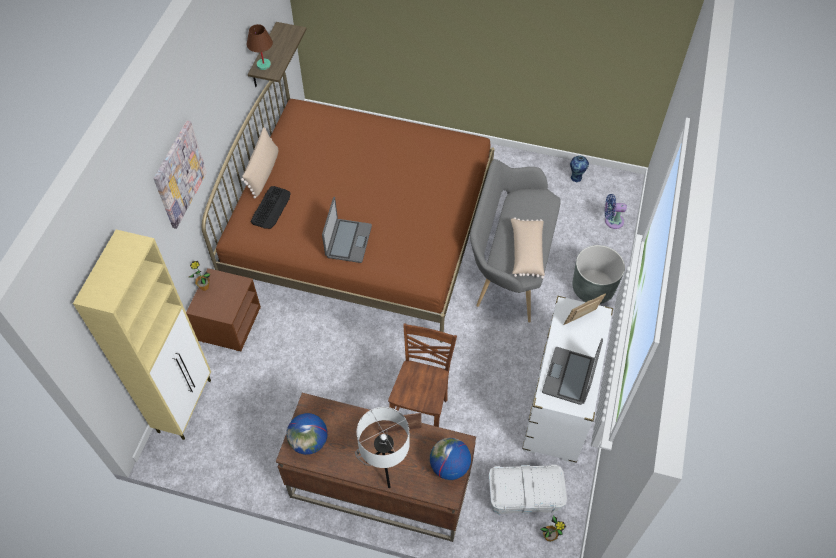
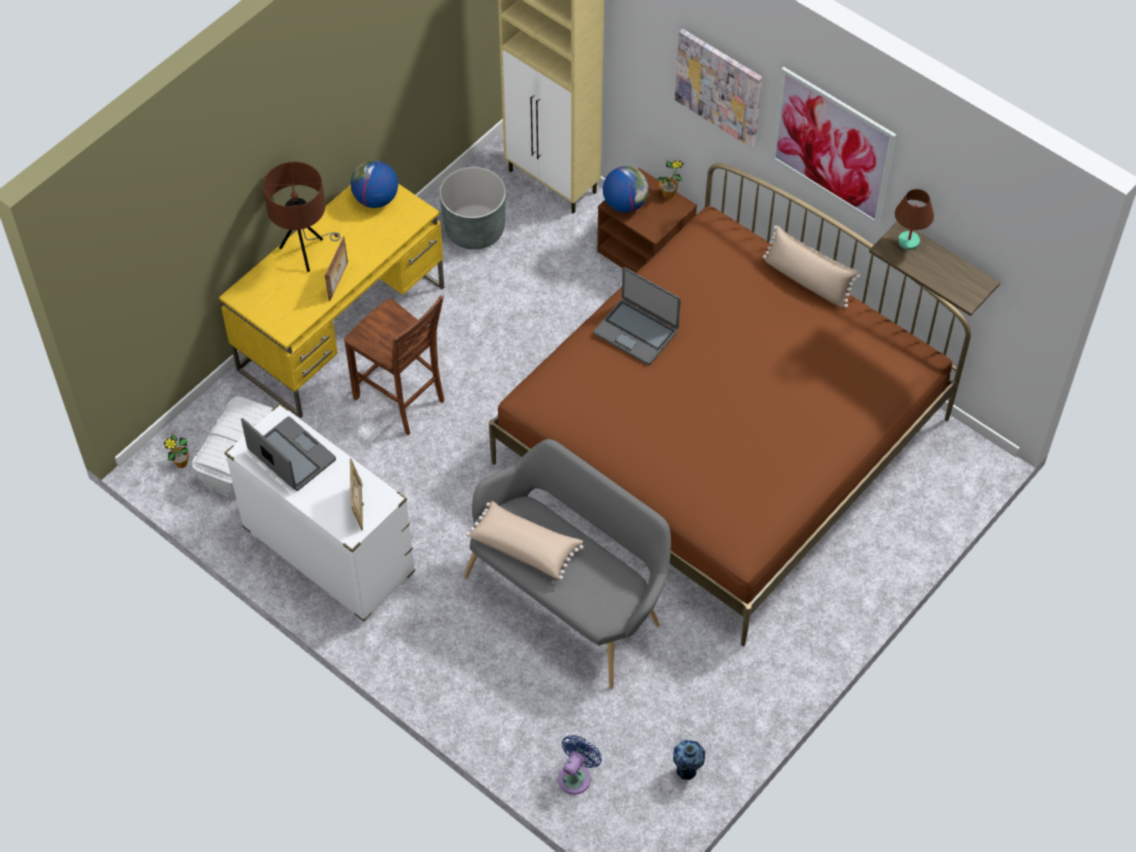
camera: 115 degrees right, 0 degrees up
keyboard [250,186,291,229] -> none
brown desk [276,393,476,542] -> yellow desk [219,184,444,418]
white table lamp [355,407,410,488] -> brown table lamp [263,162,341,272]
globe [430,438,471,480] -> globe moved to [603,166,649,213]
grey planter [572,245,625,304] -> grey planter moved to [439,167,506,250]
none -> picture [771,66,896,225]

